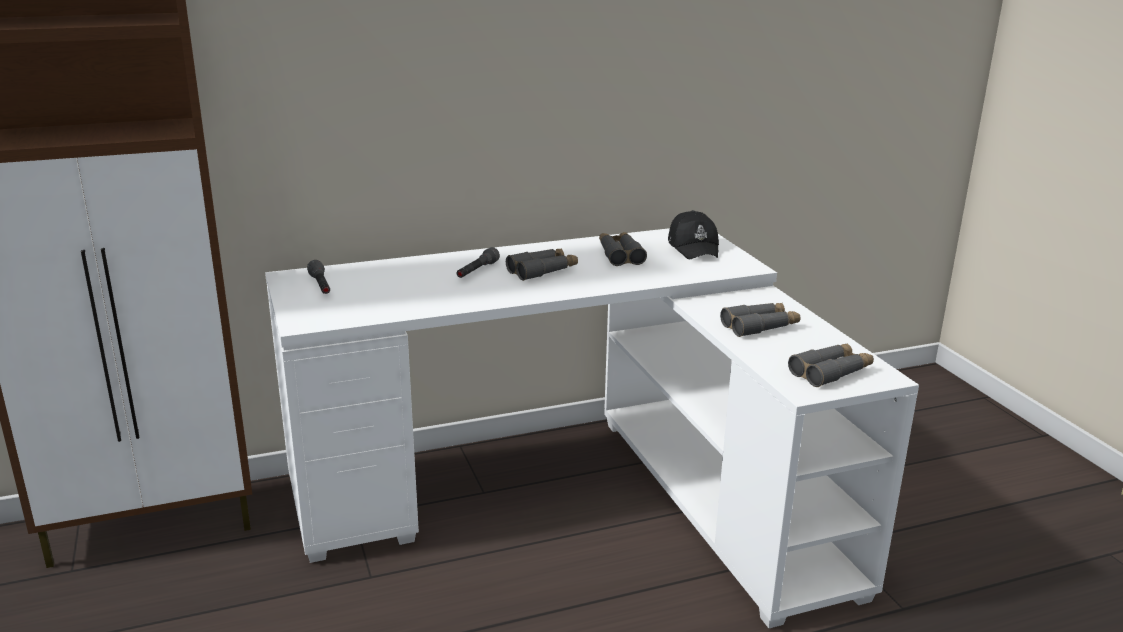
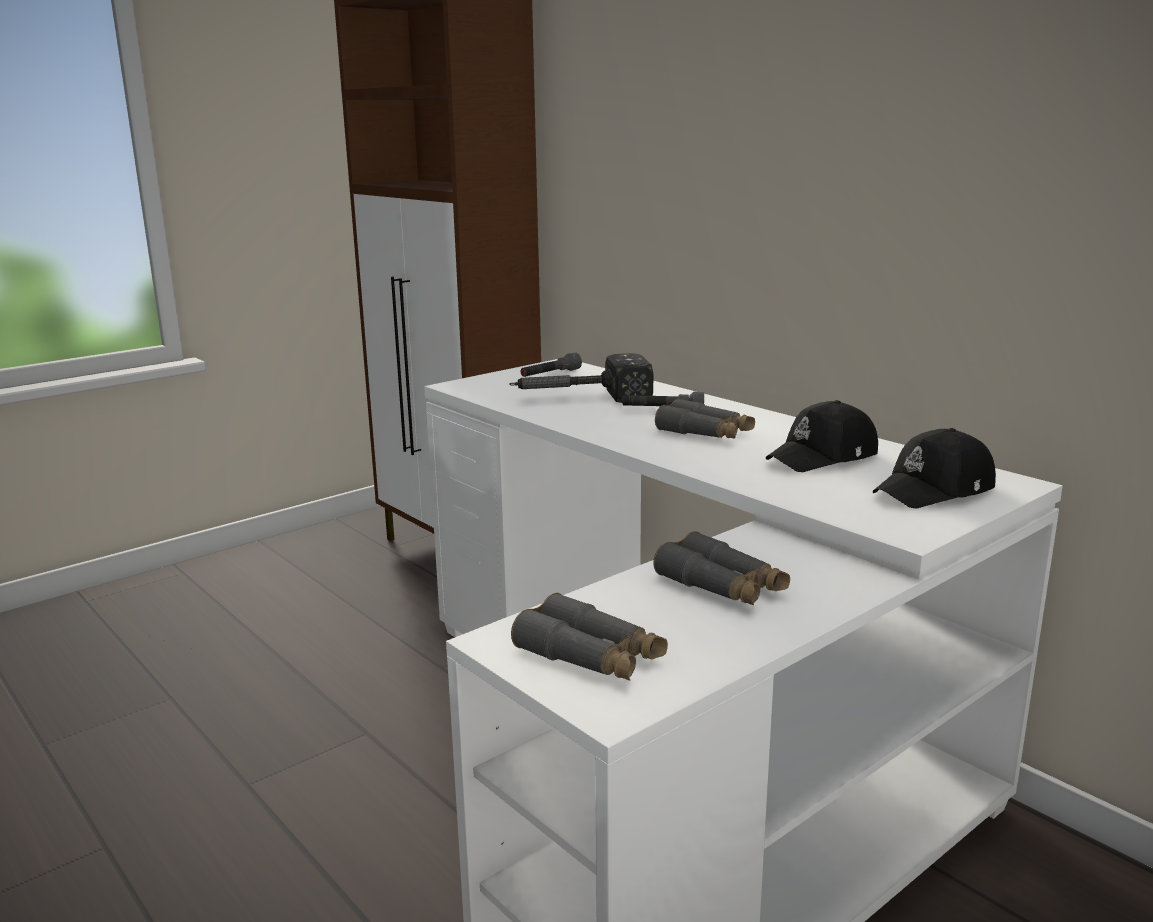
camera: 70 degrees right, 5 degrees down
grey binoculars [599,232,647,266] -> black cap [766,400,878,472]
none -> hammer [509,353,653,403]

